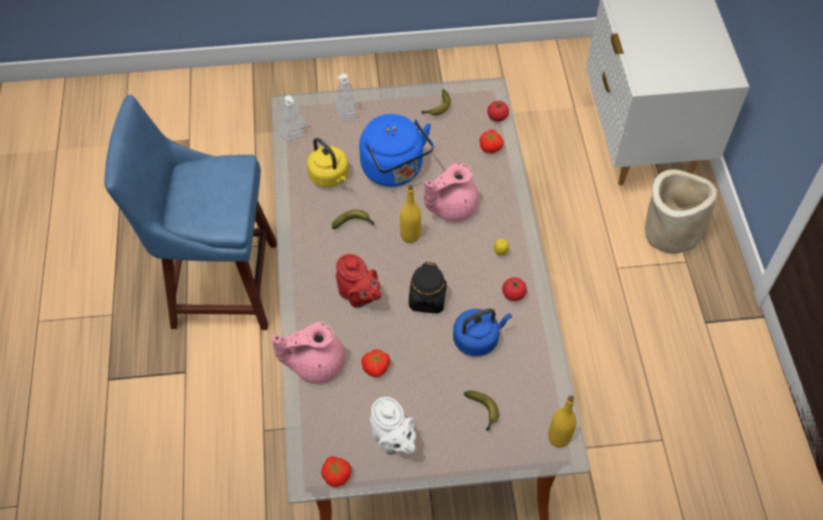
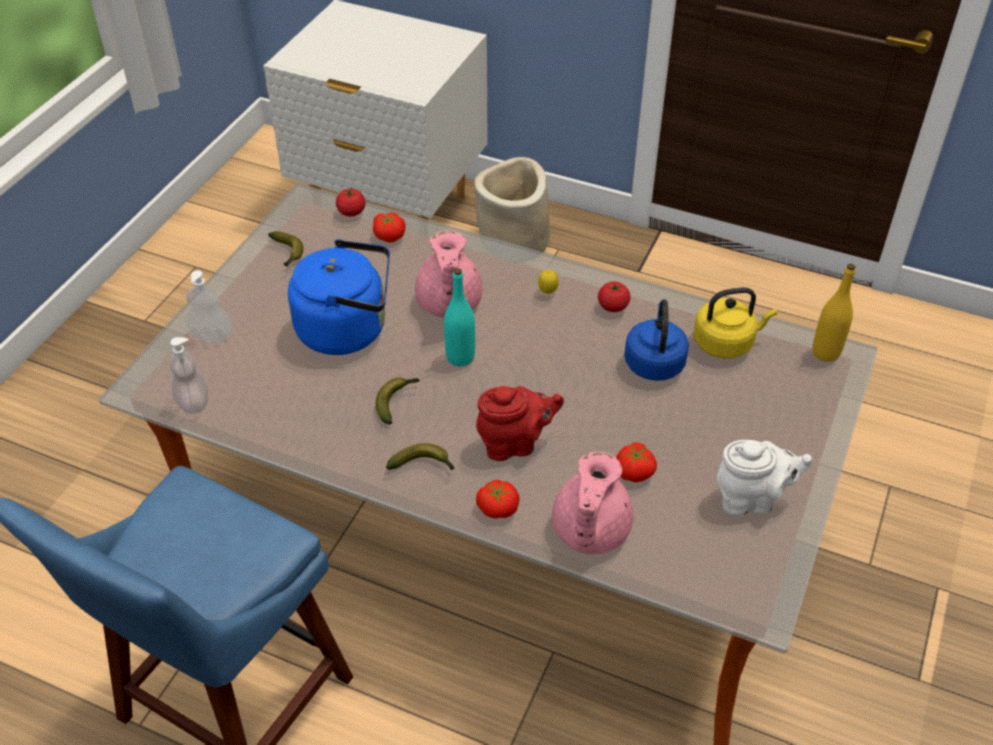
camera: 60 degrees left, 10 degrees down
yellow kettle [307,138,349,187] -> yellow kettle moved to [693,287,777,359]
tomato [321,456,352,487] -> tomato moved to [476,480,520,519]
yellow bottle [400,185,421,243] -> turquoise bottle [444,268,475,366]
black jar [409,262,447,313] -> none
banana [464,391,499,432] -> banana moved to [386,443,455,470]

